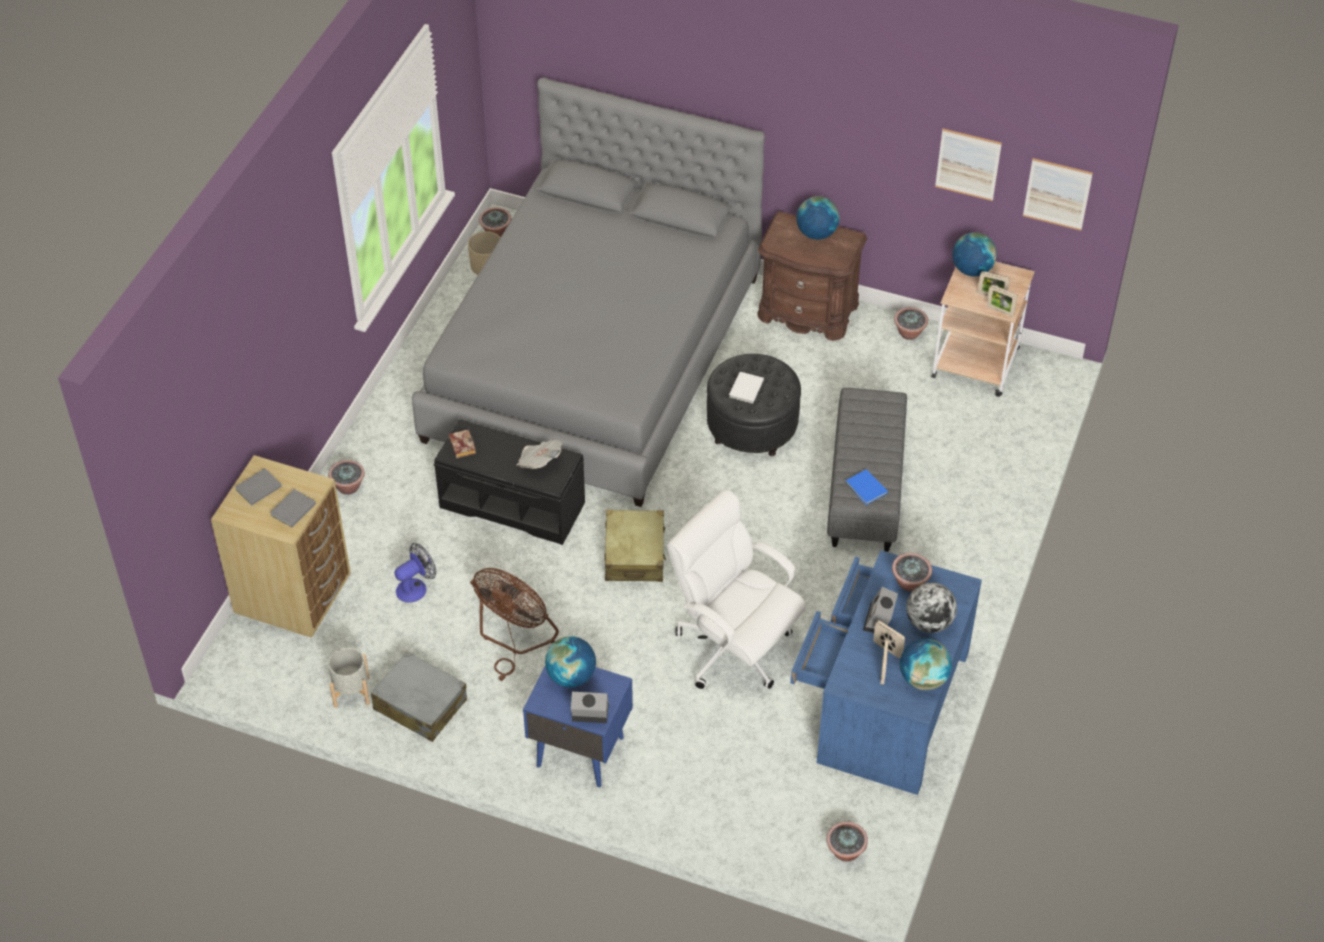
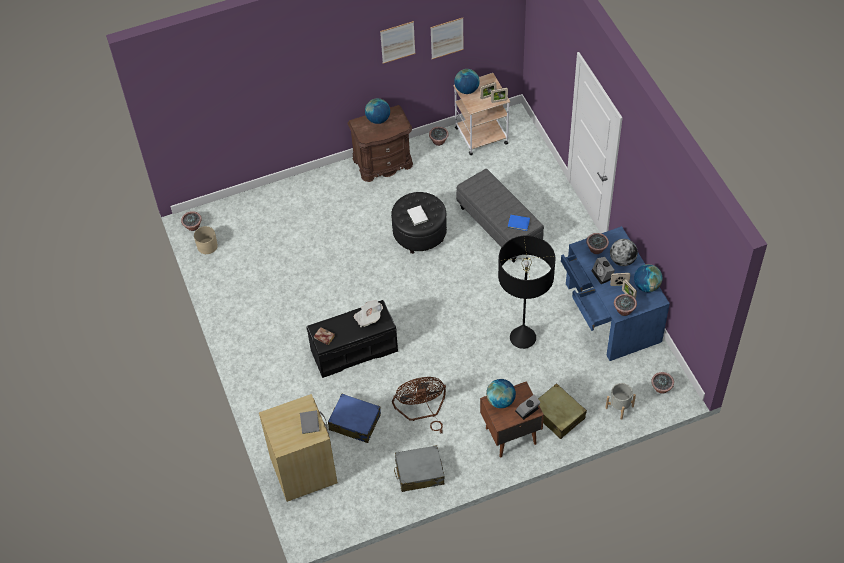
camera: 40 degrees left, 5 degrees up
grey book [235,468,282,506] -> none
potted plant [328,460,365,495] -> potted plant moved to [614,294,637,316]
grey planter [328,647,370,708] -> grey planter moved to [605,383,636,420]
fan [395,543,436,603] -> blue suitcase [328,394,381,443]
grey bed [412,77,765,507] -> none
blue nightstand [523,667,633,787] -> brown nightstand [480,381,544,458]
beige suitcase [604,510,666,582] -> beige suitcase moved to [538,383,587,439]
white office chair [667,490,806,689] -> black floor lamp [498,235,555,349]
picture [1023,158,1093,231] -> picture moved to [380,21,415,64]

